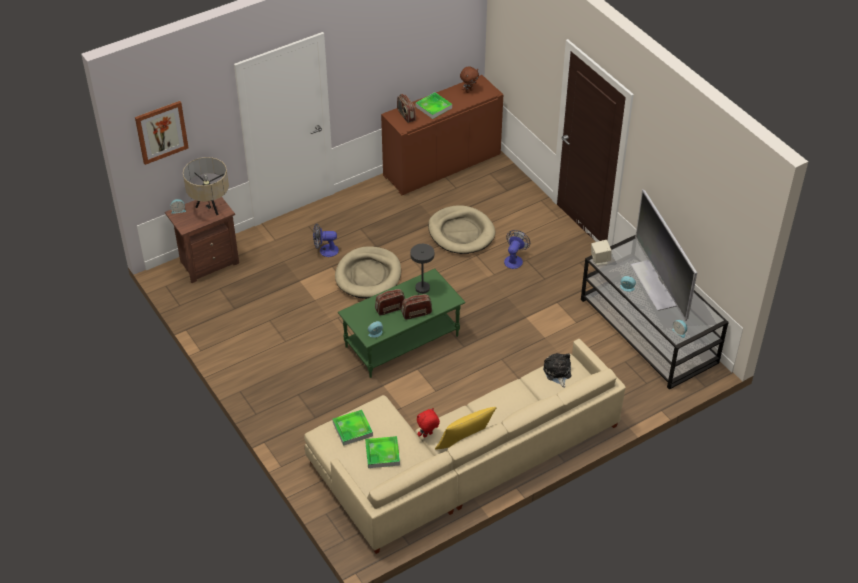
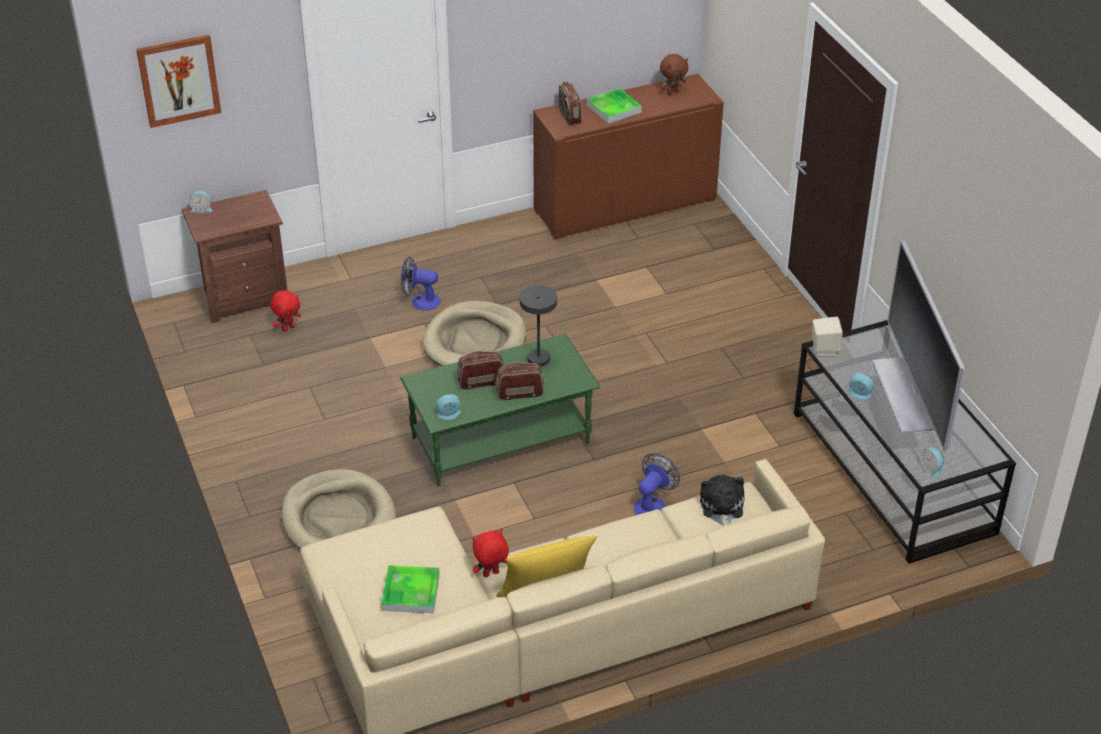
camera: 10 degrees right, 5 degrees down
beige table lamp [183,157,229,215] -> none
tray [332,410,373,446] -> none
beige dog bed [428,205,495,254] -> beige dog bed moved to [281,469,396,549]
fan [504,230,530,269] -> fan moved to [634,454,680,515]
none -> red plush toy [270,290,301,332]

